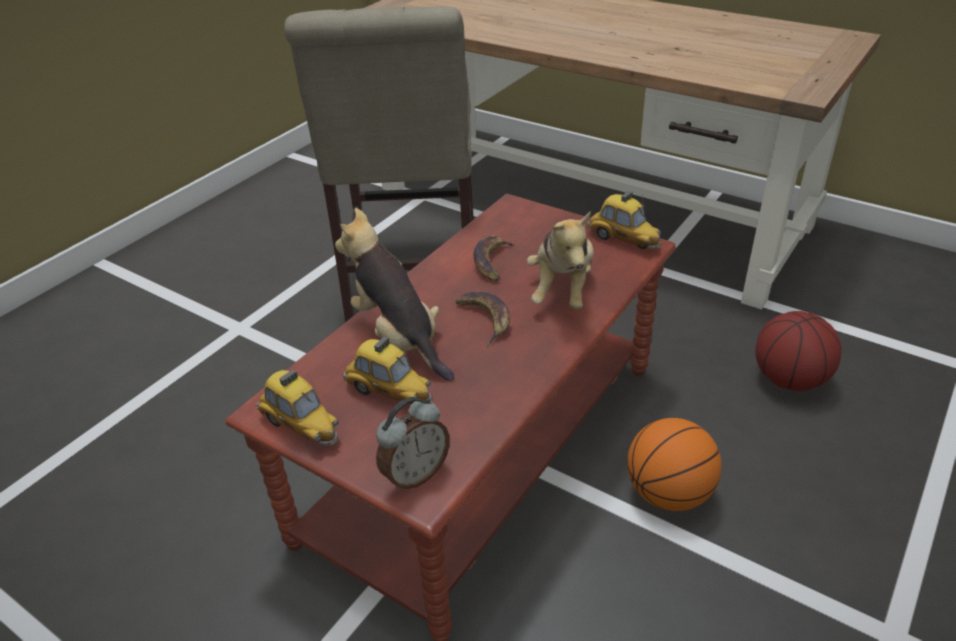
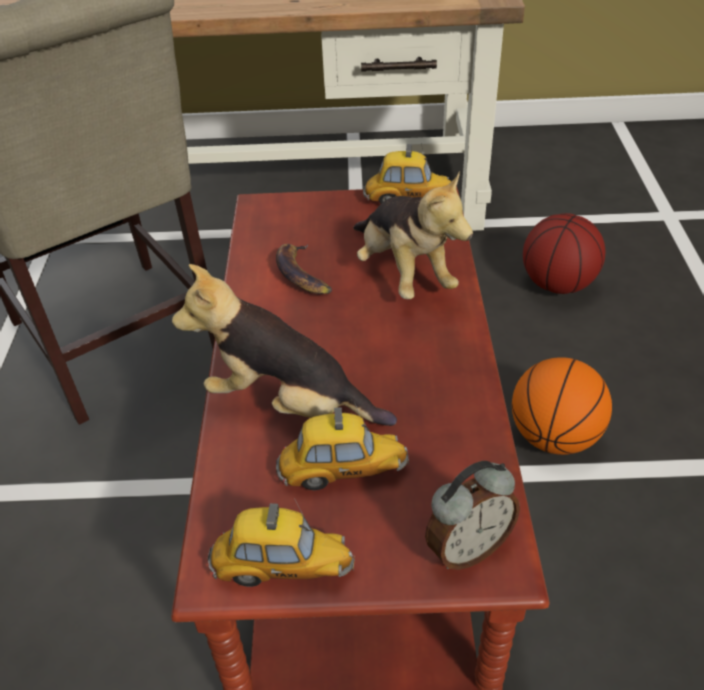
camera: 35 degrees left, 5 degrees up
alarm clock [376,397,450,491] -> alarm clock turned 45 degrees clockwise [425,461,520,570]
banana [456,292,510,346] -> none

